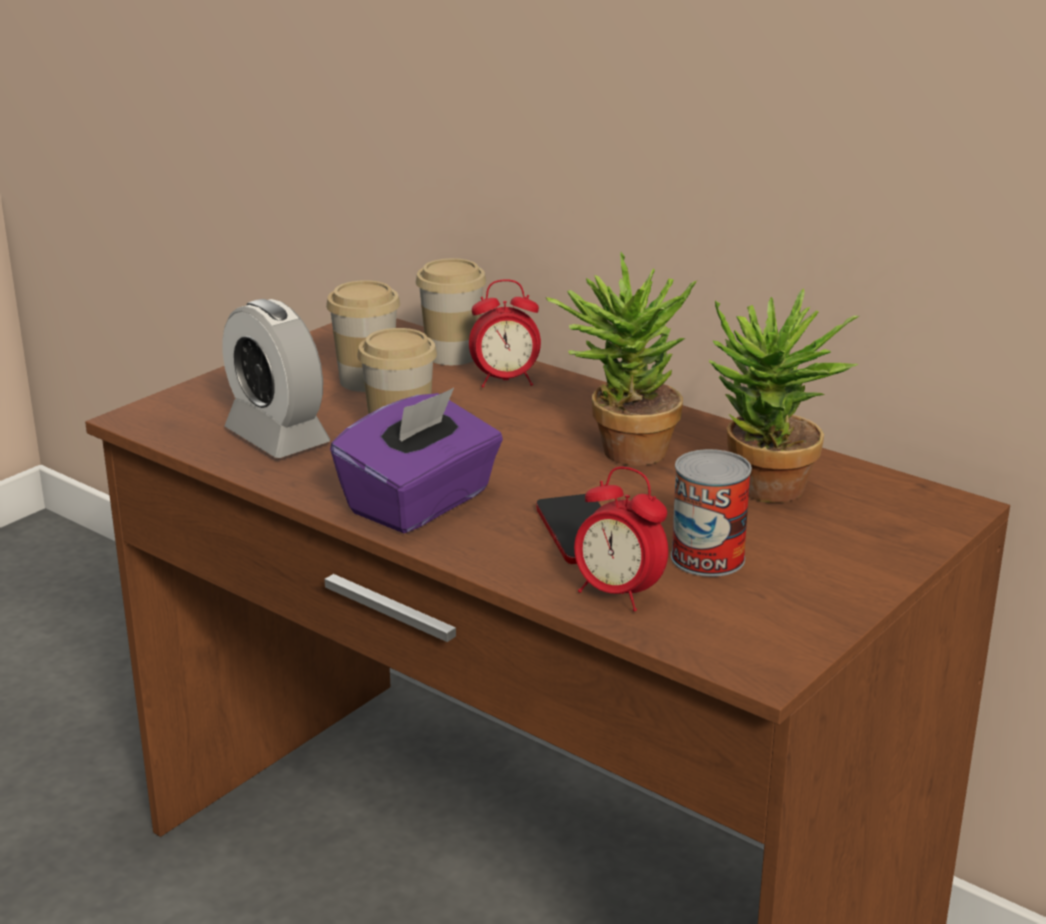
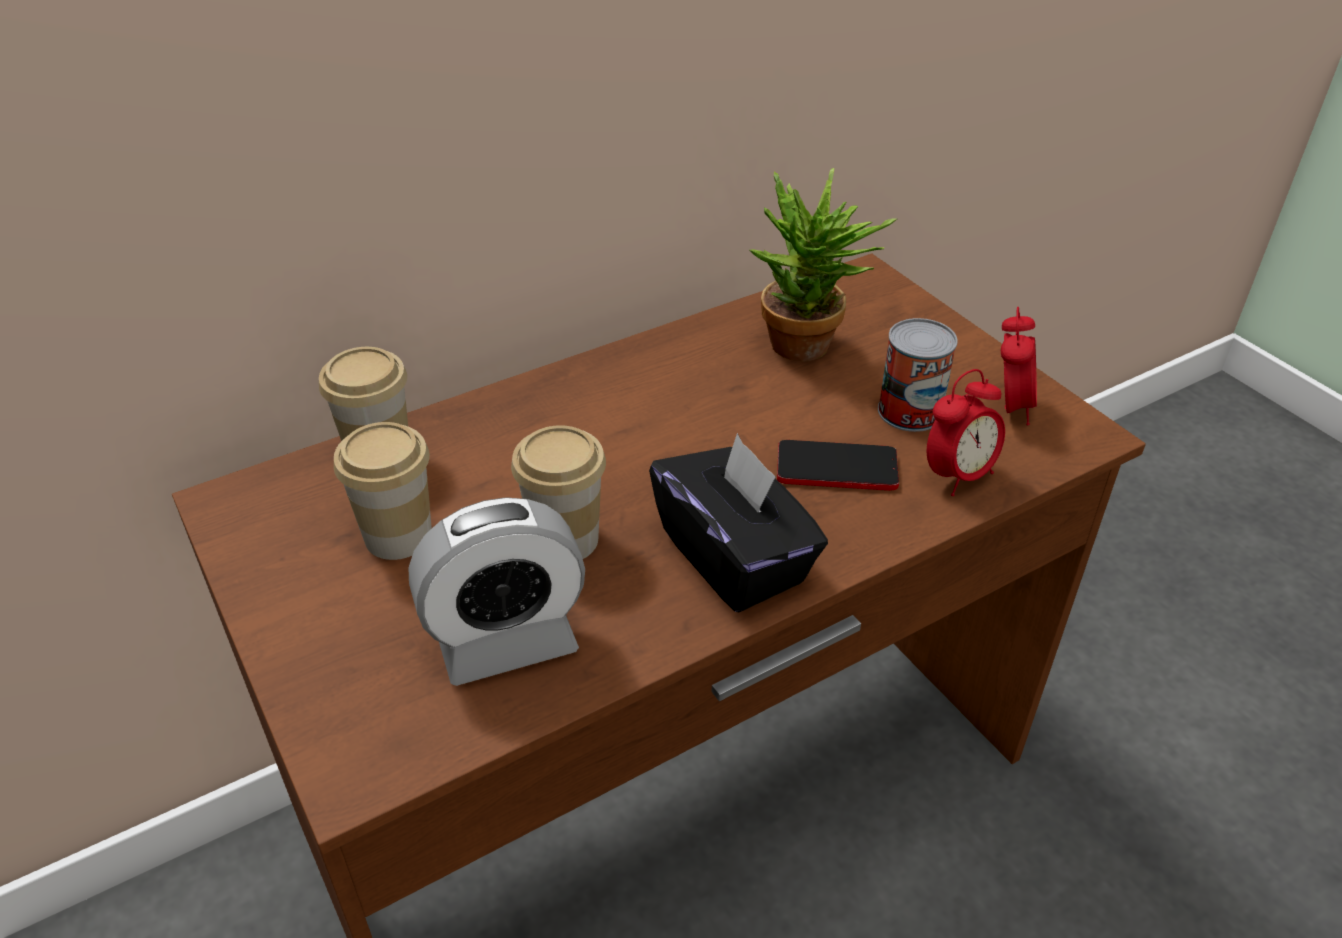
camera: 70 degrees left, 15 degrees up
purple tissue box [330,388,503,533] -> black tissue box [649,433,828,612]
alarm clock [469,279,541,387] -> alarm clock moved to [1001,307,1037,425]
potted plant [546,252,697,465] -> none

